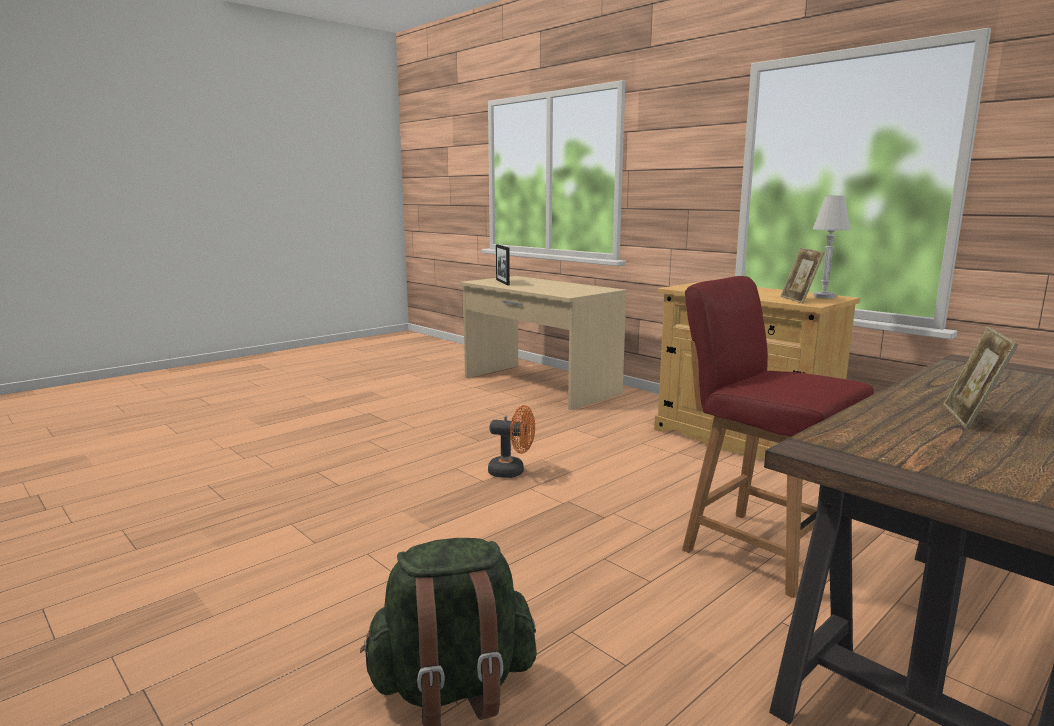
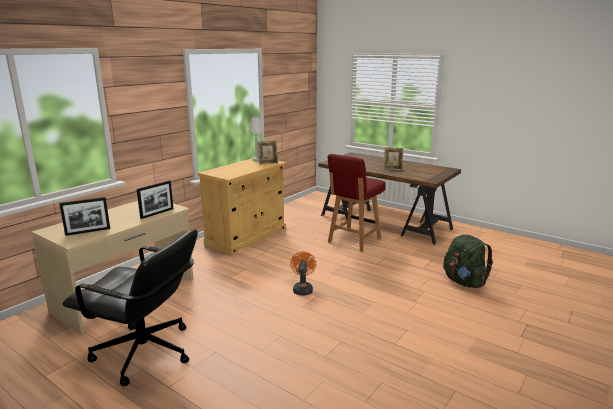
camera: 100 degrees left, 5 degrees up
none -> black office chair [62,229,198,386]
none -> picture frame [137,181,173,219]

